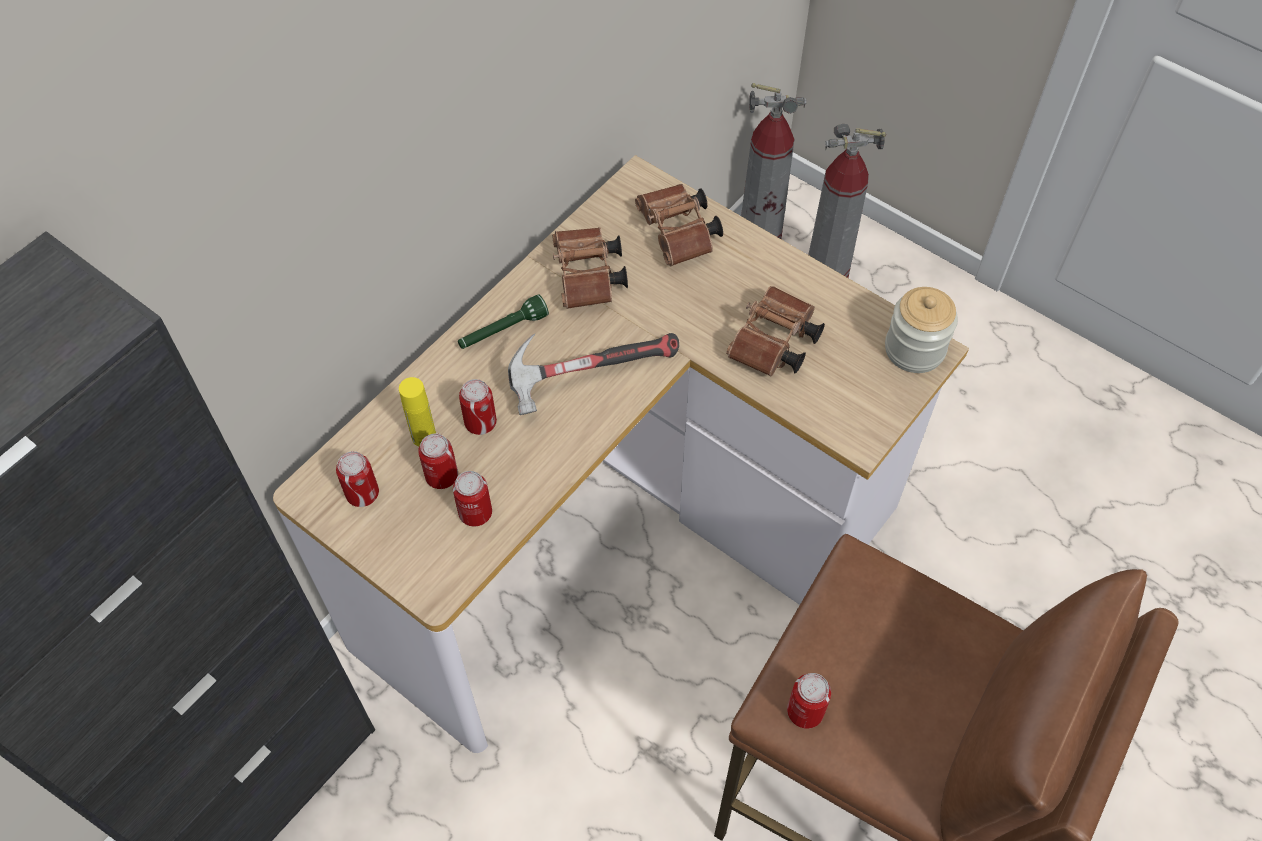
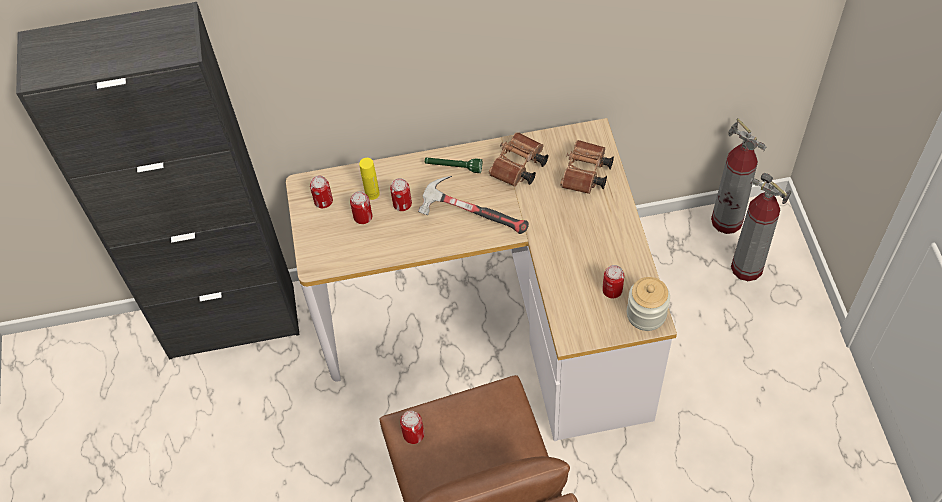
camera: 45 degrees right, 0 degrees up
can [453,471,492,527] -> can moved to [602,265,624,298]
brown binoculars [726,286,825,377] -> none

